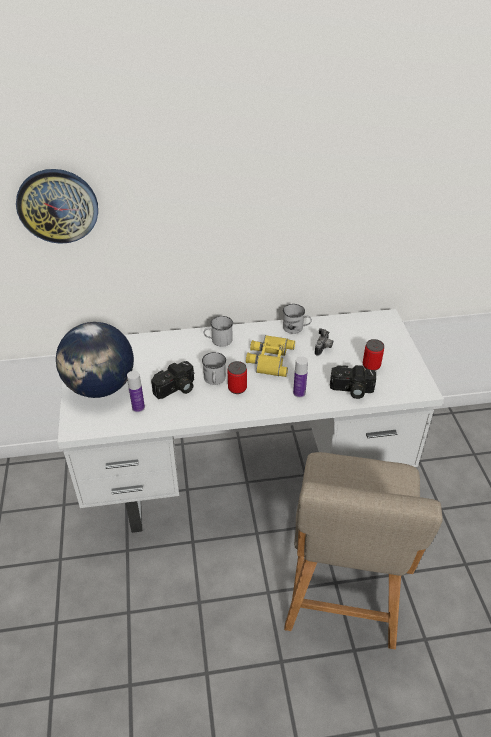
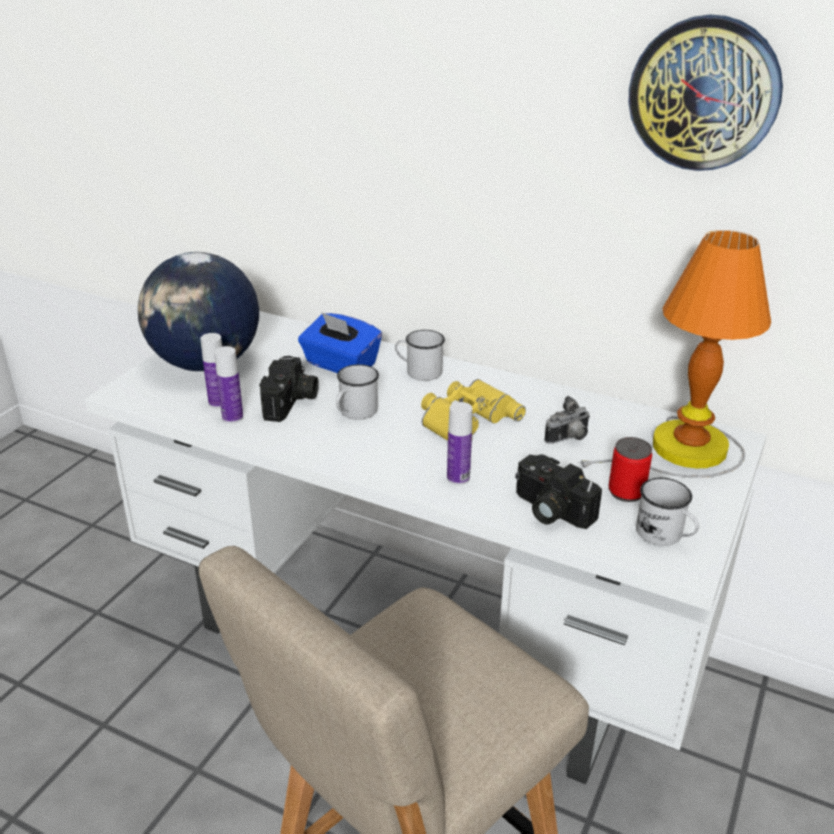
camera: 35 degrees right, 10 degrees down
wall clock [16,169,98,244] -> wall clock moved to [628,14,783,171]
camera [151,361,194,399] -> camera turned 75 degrees counterclockwise [259,356,319,422]
can [228,361,247,394] -> none
white mug [283,304,312,334] -> white mug moved to [636,478,699,546]
none -> bottle [214,346,243,423]
none -> blue tissue box [298,312,382,373]
none -> table lamp [579,230,771,478]

